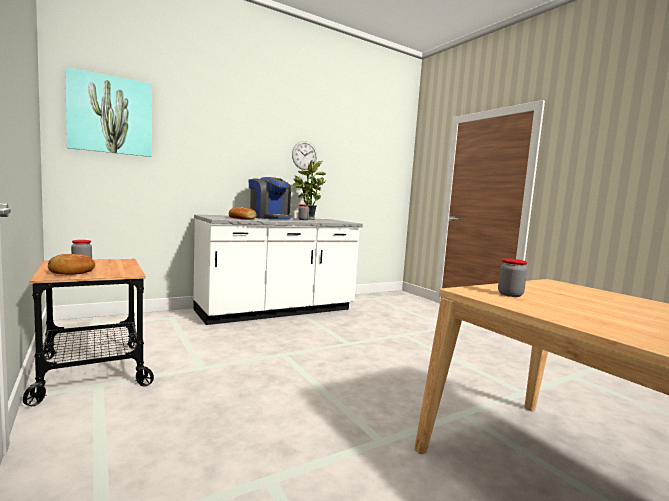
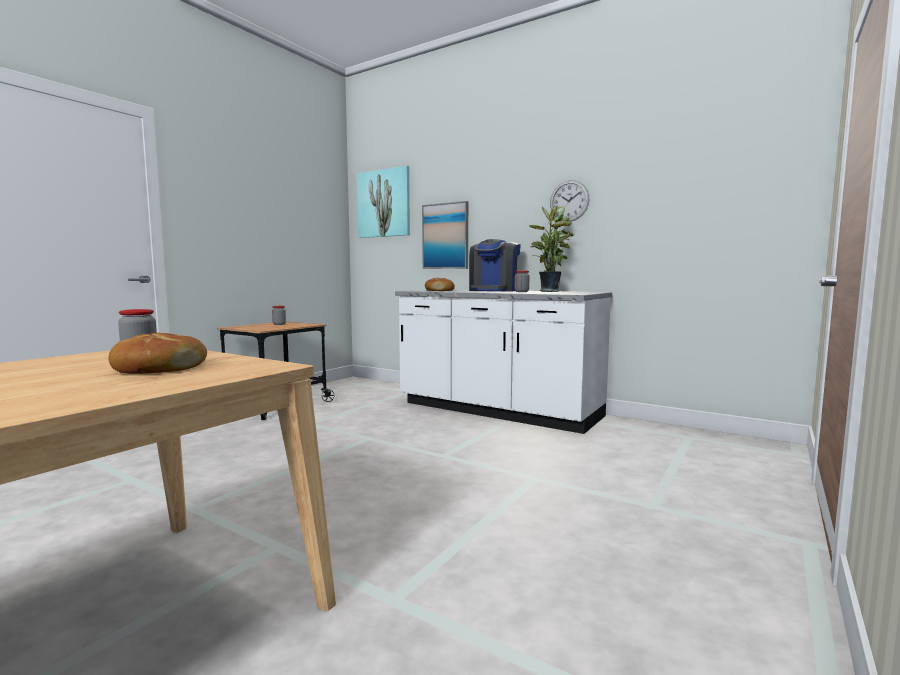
camera: 65 degrees right, 0 degrees up
bread [48,254,95,275] -> bread moved to [108,333,207,374]
none -> picture [422,201,468,269]

